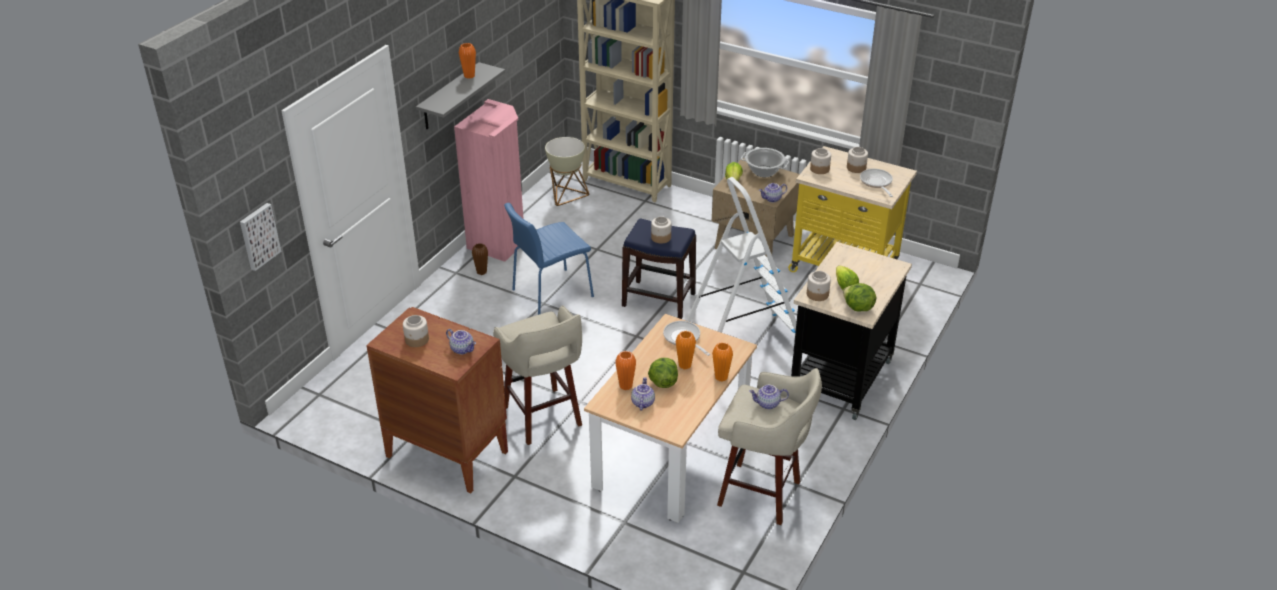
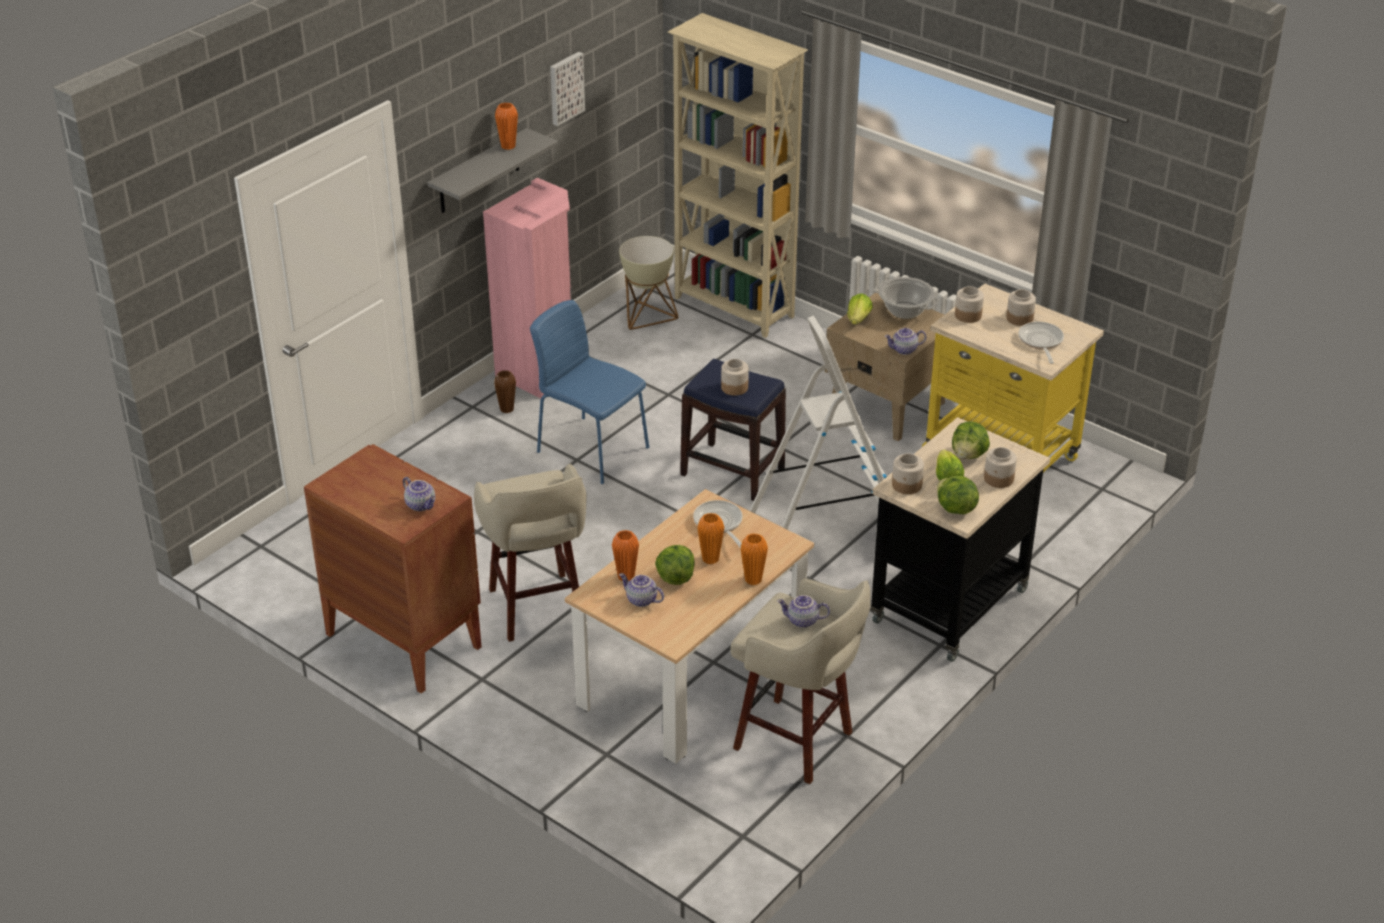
camera: 10 degrees right, 0 degrees up
picture [240,203,281,271] -> picture moved to [550,52,585,126]
jar [403,315,429,347] -> jar moved to [984,447,1017,488]
blue chair [504,203,594,315] -> blue chair turned 60 degrees clockwise [530,300,650,484]
teapot [631,377,655,410] -> teapot turned 75 degrees counterclockwise [619,573,664,607]
none -> lettuce [952,421,990,459]

